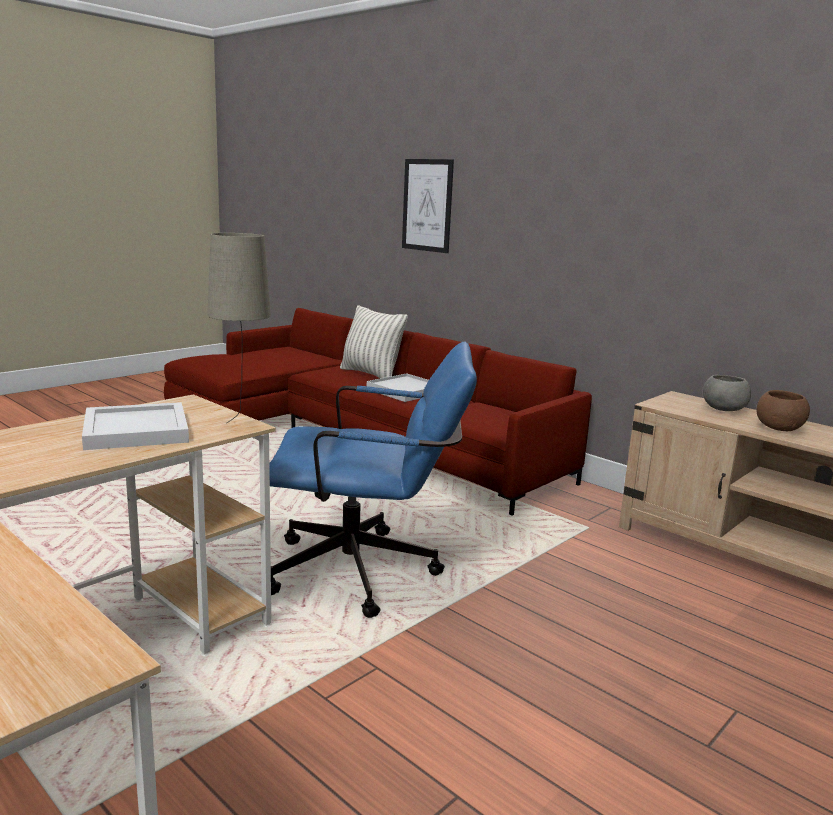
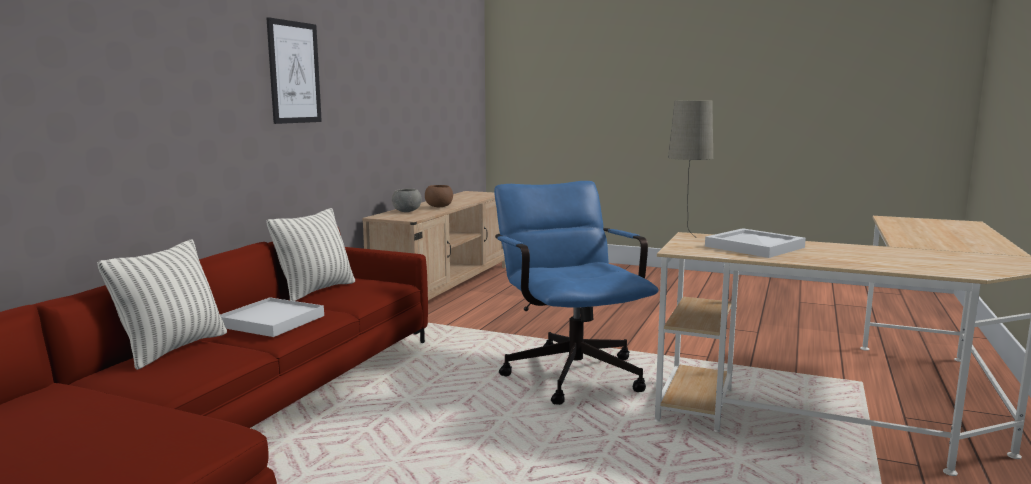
camera: 110 degrees left, 5 degrees down
picture [402,159,454,253] -> picture moved to [266,17,322,124]
none -> pillow [266,208,355,301]

